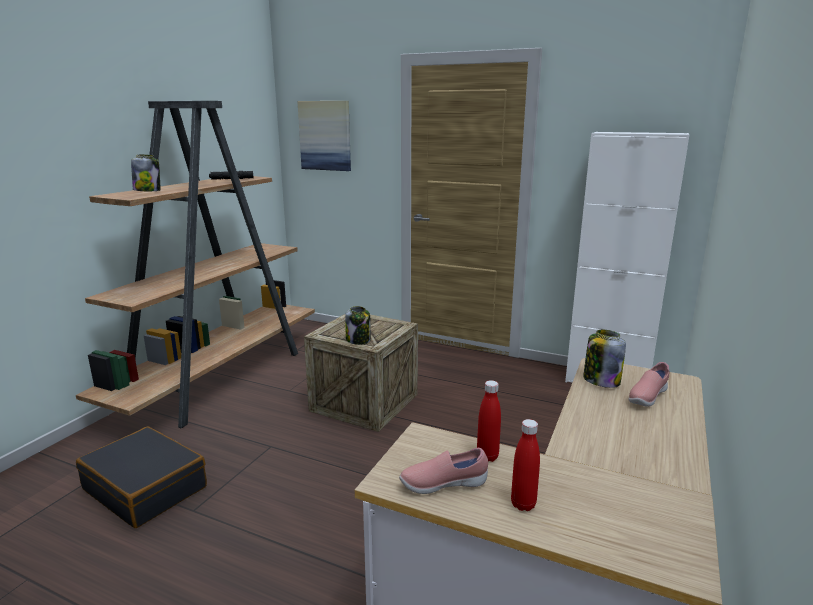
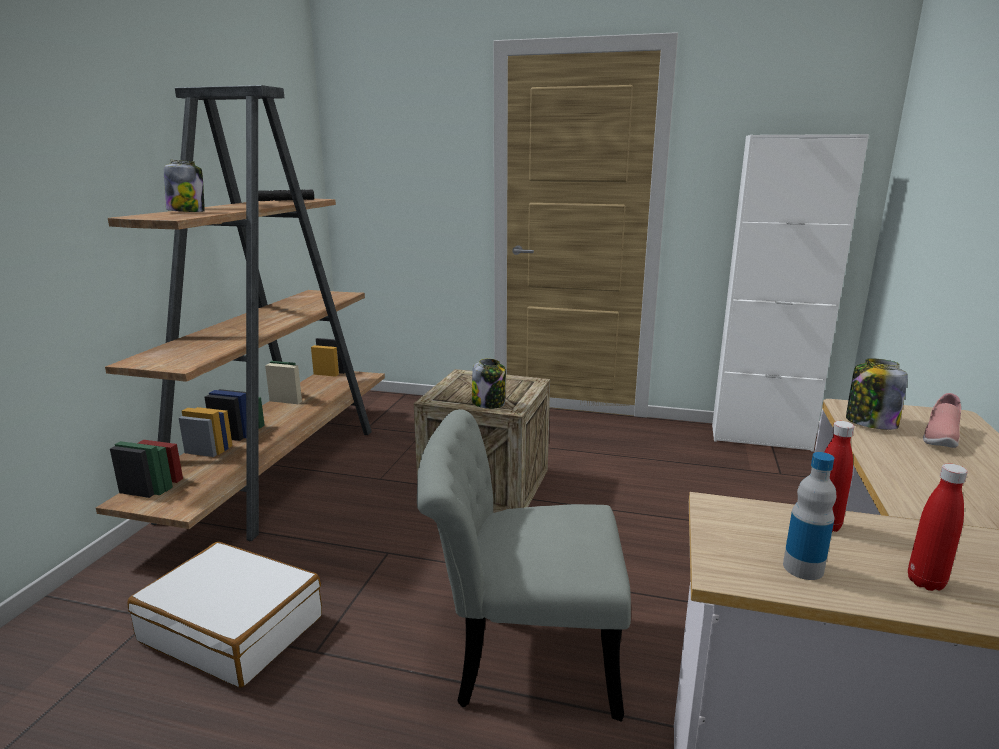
camera: 10 degrees left, 0 degrees up
black suitcase [76,426,207,528] -> white suitcase [127,542,322,688]
picture [297,101,351,171] -> none
pink shoe [399,448,488,494] -> bottle [783,452,837,580]
none -> grey chair [417,409,631,722]

